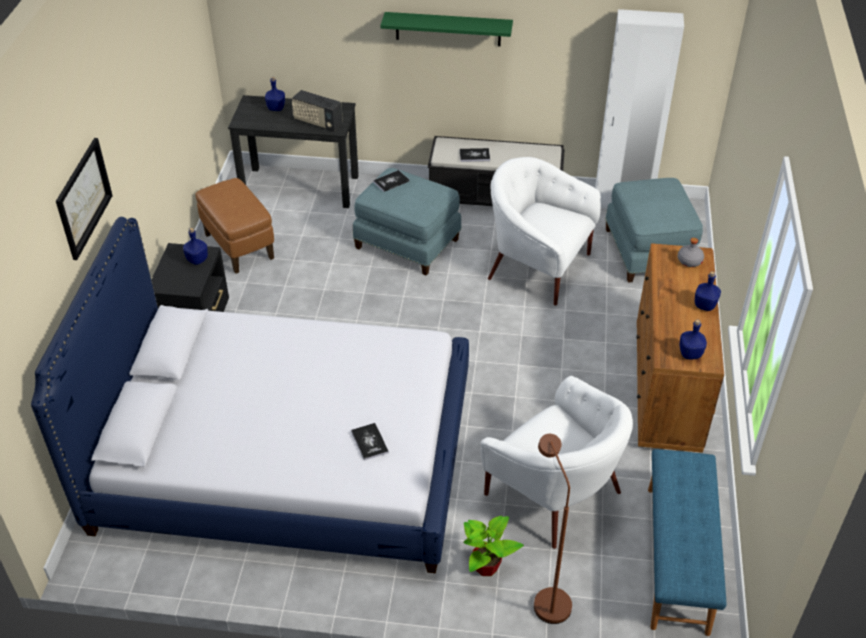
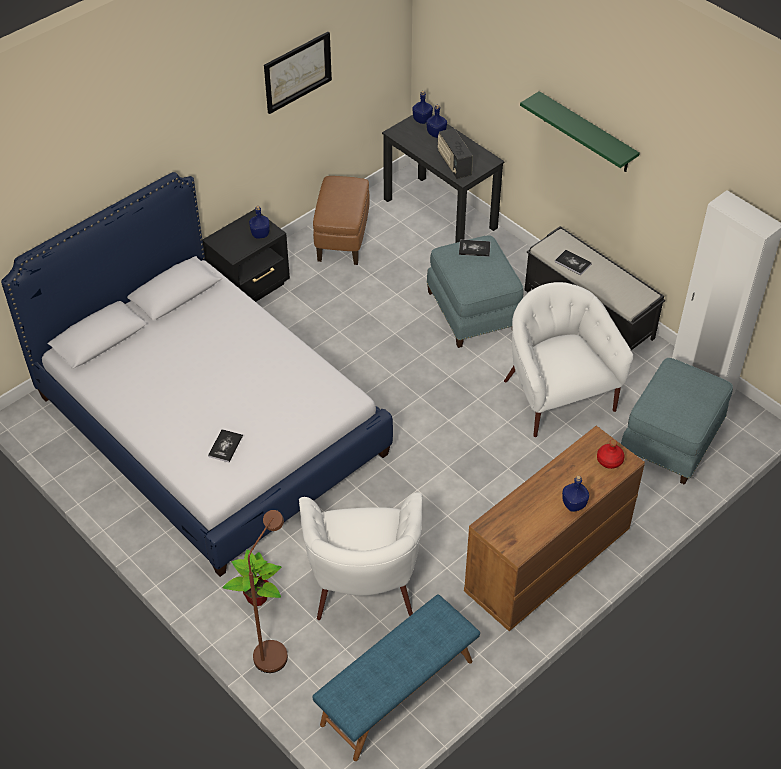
camera: 40 degrees right, 5 degrees up
picture [56,138,113,260] -> picture moved to [264,32,332,114]
grey bottle [678,238,704,267] -> red bottle [597,440,625,469]
blue bottle [680,319,707,359] -> blue bottle moved to [412,91,433,124]

